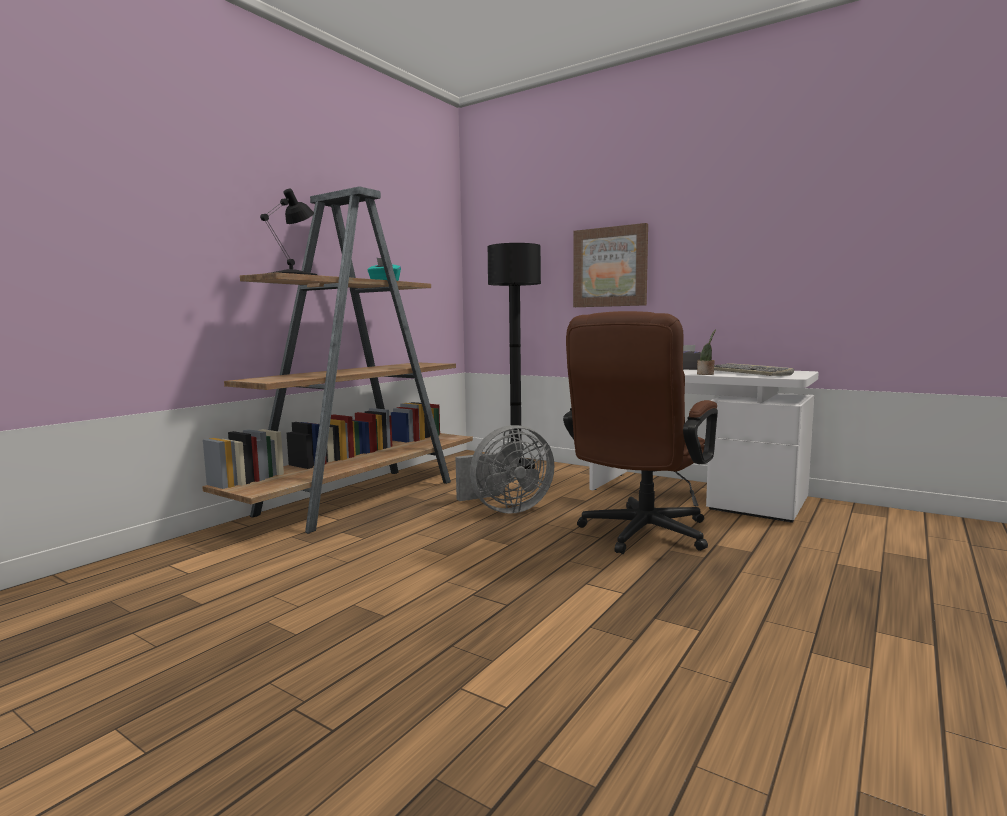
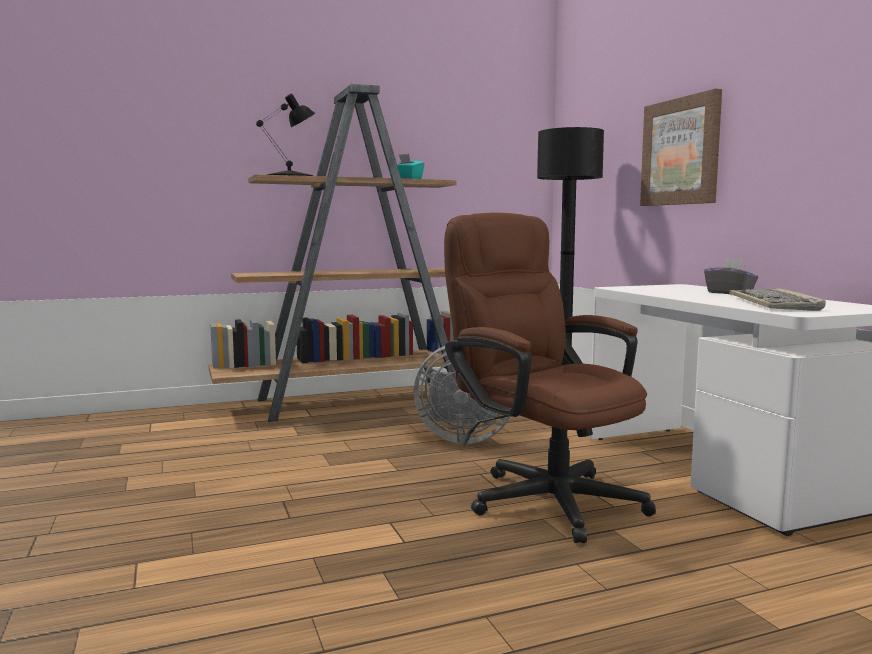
camera: 35 degrees right, 0 degrees up
brown office chair [563,311,718,554] -> brown office chair turned 75 degrees clockwise [444,213,656,543]
potted plant [697,329,716,375] -> none

